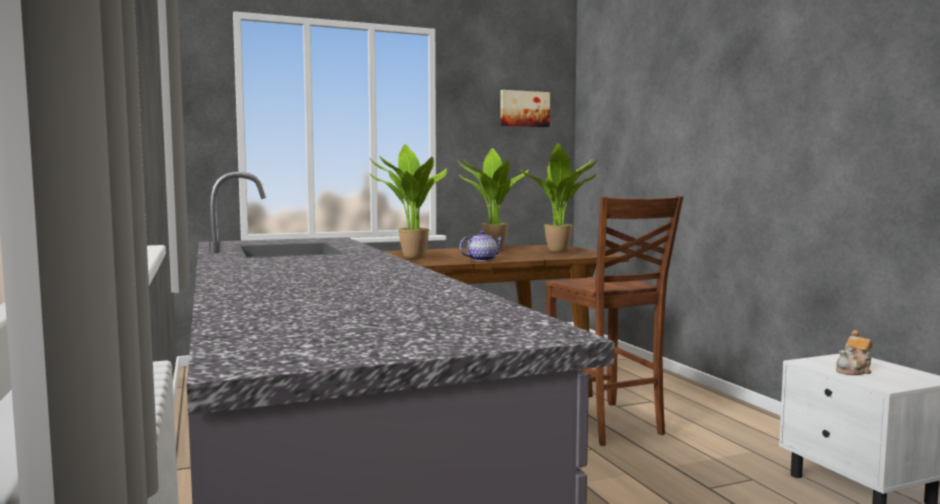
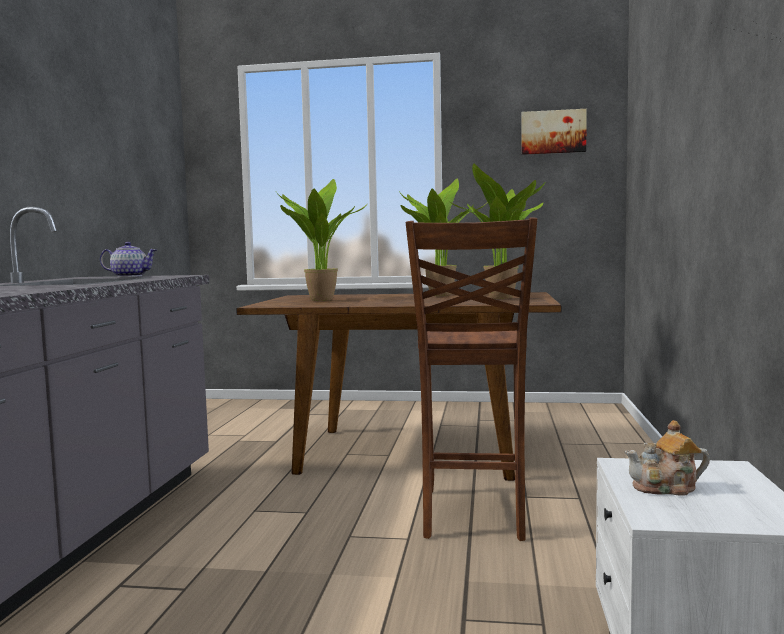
camera: 30 degrees right, 0 degrees up
teapot [459,231,504,261] -> teapot moved to [100,242,157,277]

